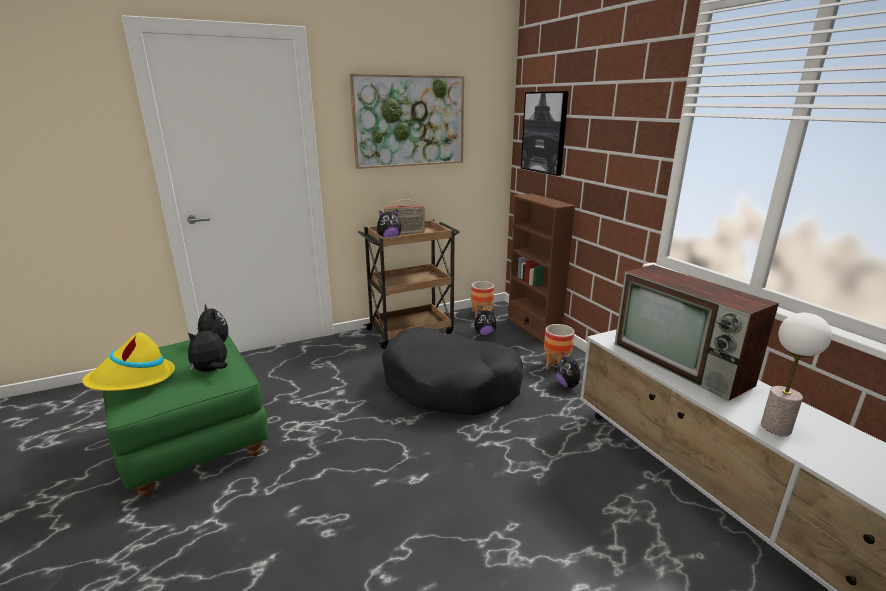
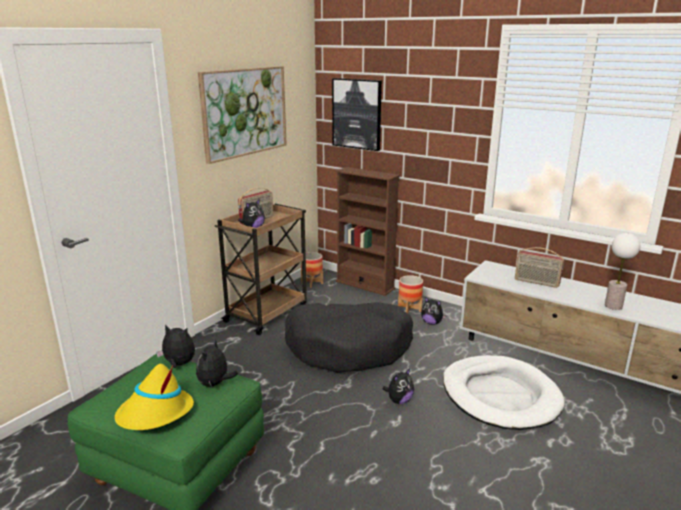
camera: 30 degrees left, 0 degrees up
plush toy [475,309,496,336] -> plush toy moved to [382,368,414,404]
television [614,265,779,401] -> radio [515,247,564,288]
none -> white dog bed [443,355,565,430]

